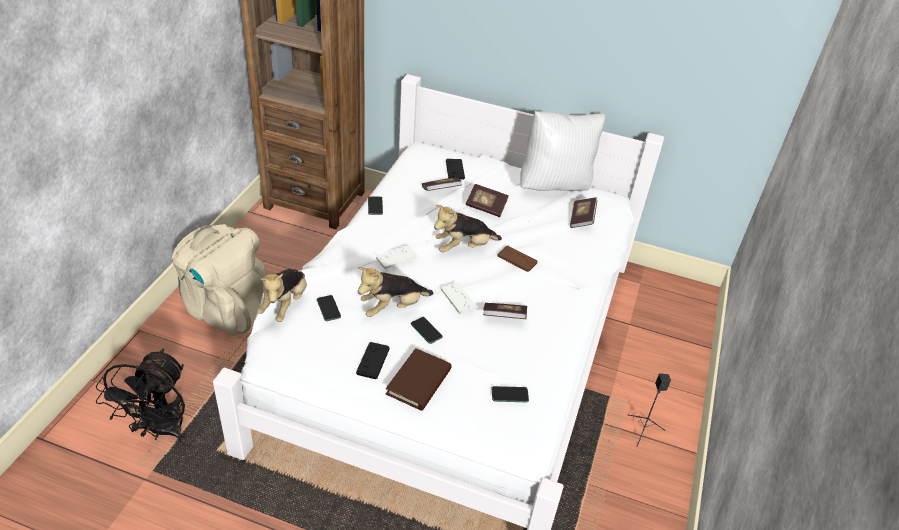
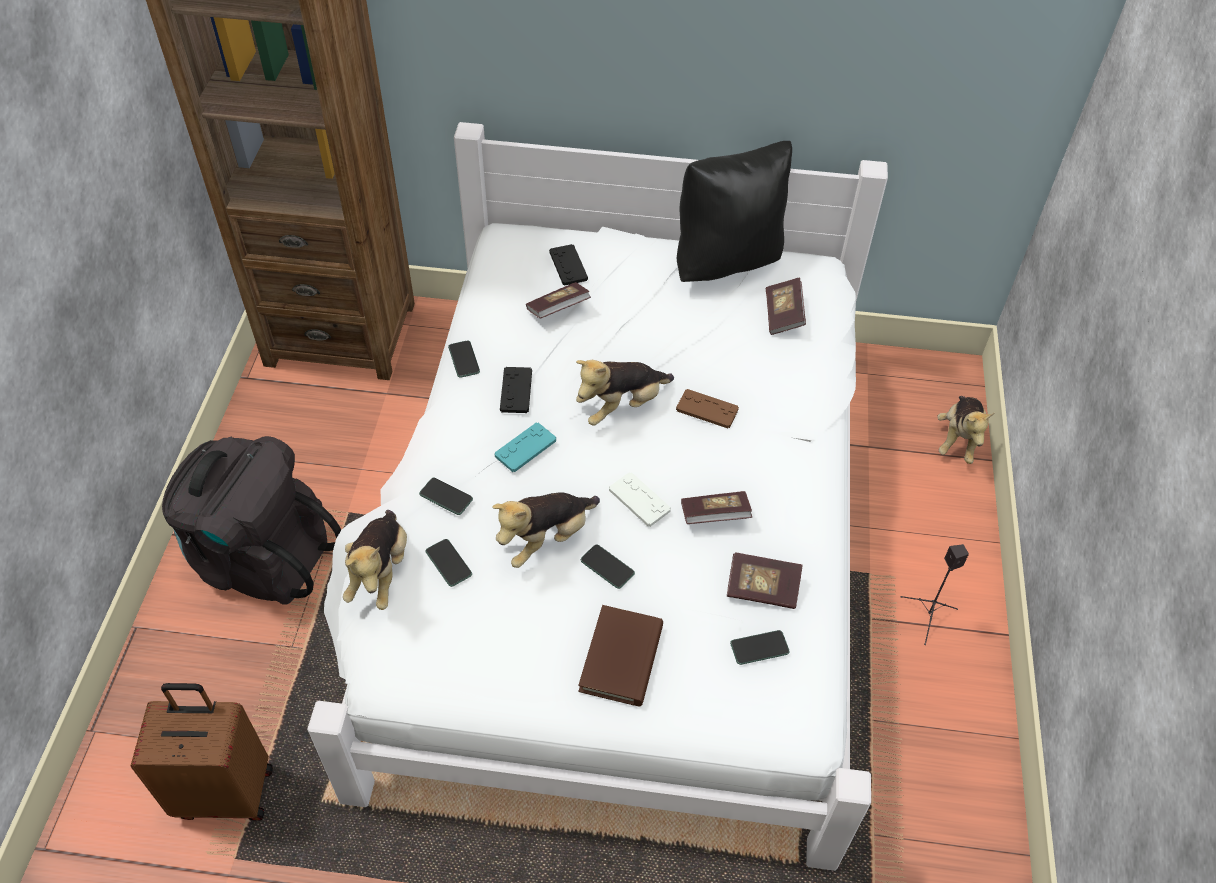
camera: 10 degrees left, 10 degrees up
black fan [96,348,186,442] -> brown suitcase [130,683,273,821]
beige backpack [172,224,268,336] -> black backpack [162,436,341,605]
black game controller [356,342,390,379] -> black game controller moved to [500,367,532,413]
white game controller [376,245,417,269] -> turquoise game controller [495,422,556,472]
book [466,184,509,217] -> book moved to [727,552,802,609]
white pillow [520,111,605,191] -> black pillow [677,141,792,282]
none -> phone [419,478,473,515]
none -> plush toy [937,396,995,464]

